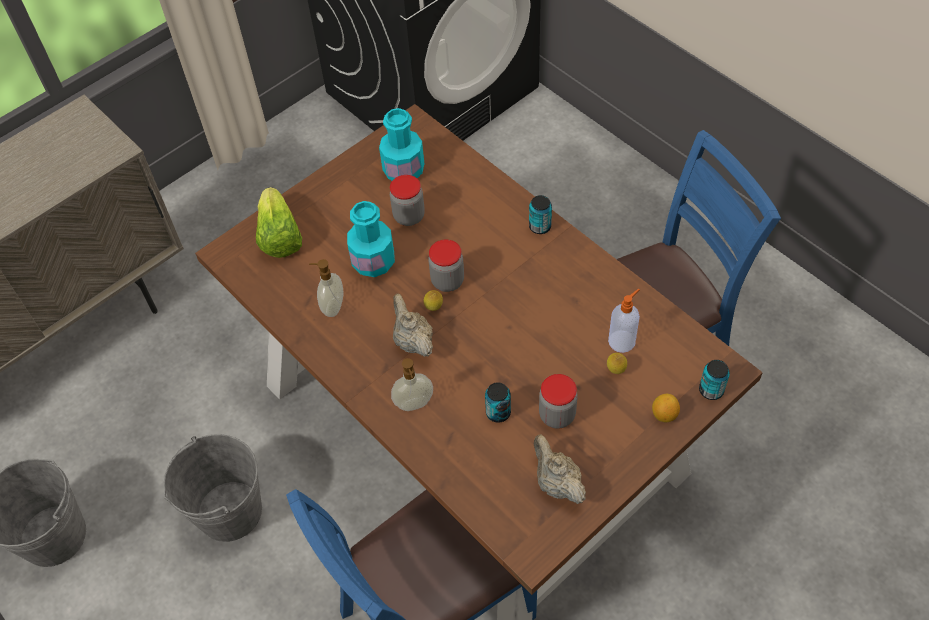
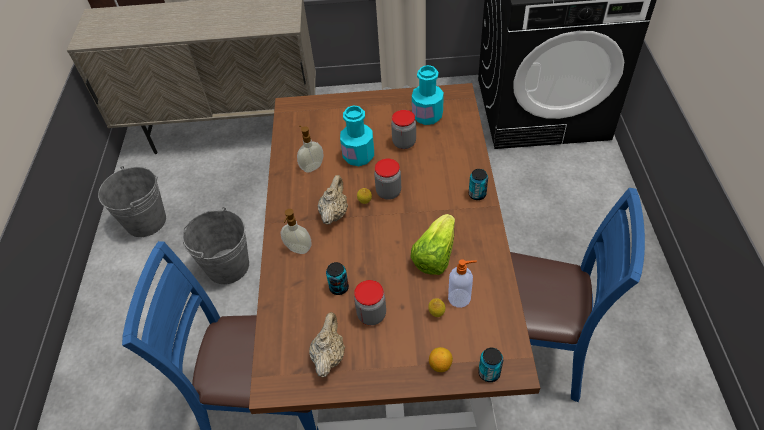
camera: 40 degrees right, 5 degrees down
lettuce [256,187,302,258] -> lettuce moved to [411,214,455,275]

